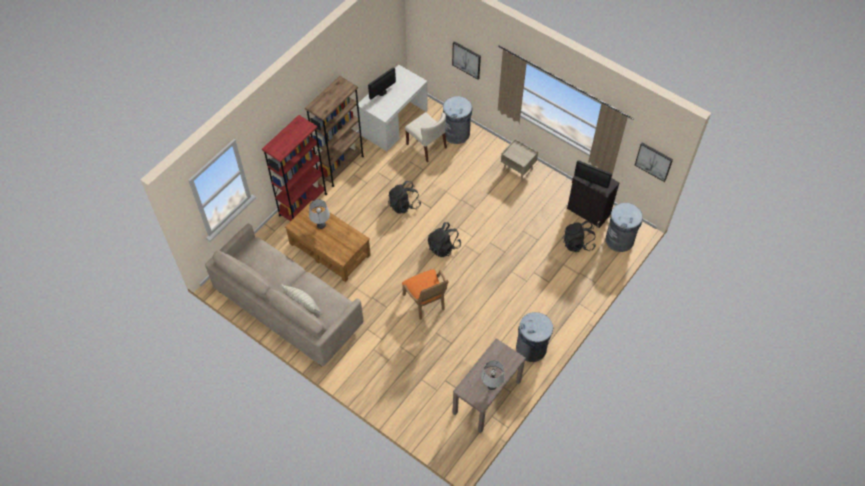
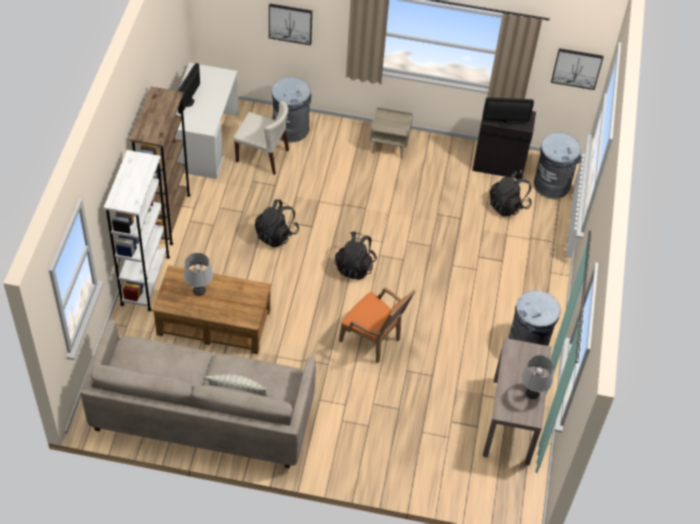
camera: 30 degrees left, 5 degrees down
red bookcase [262,115,327,221] -> white bookcase [104,150,170,311]

